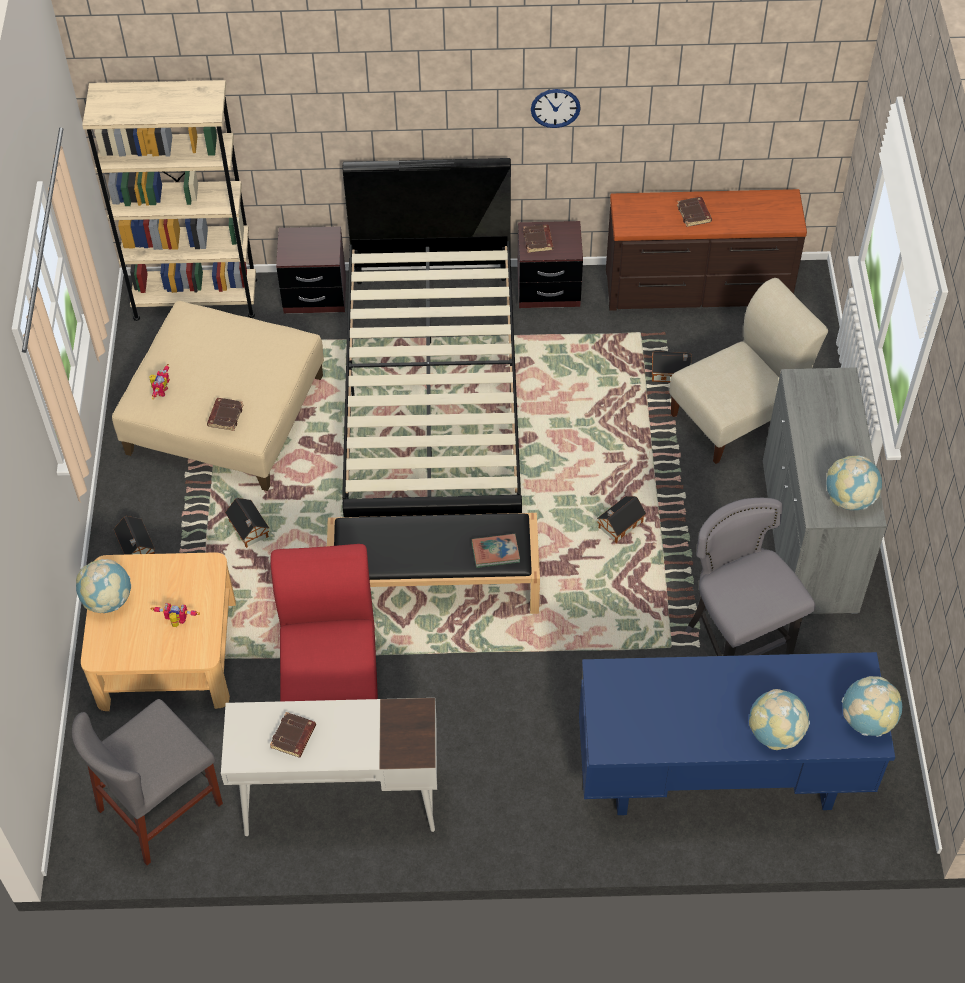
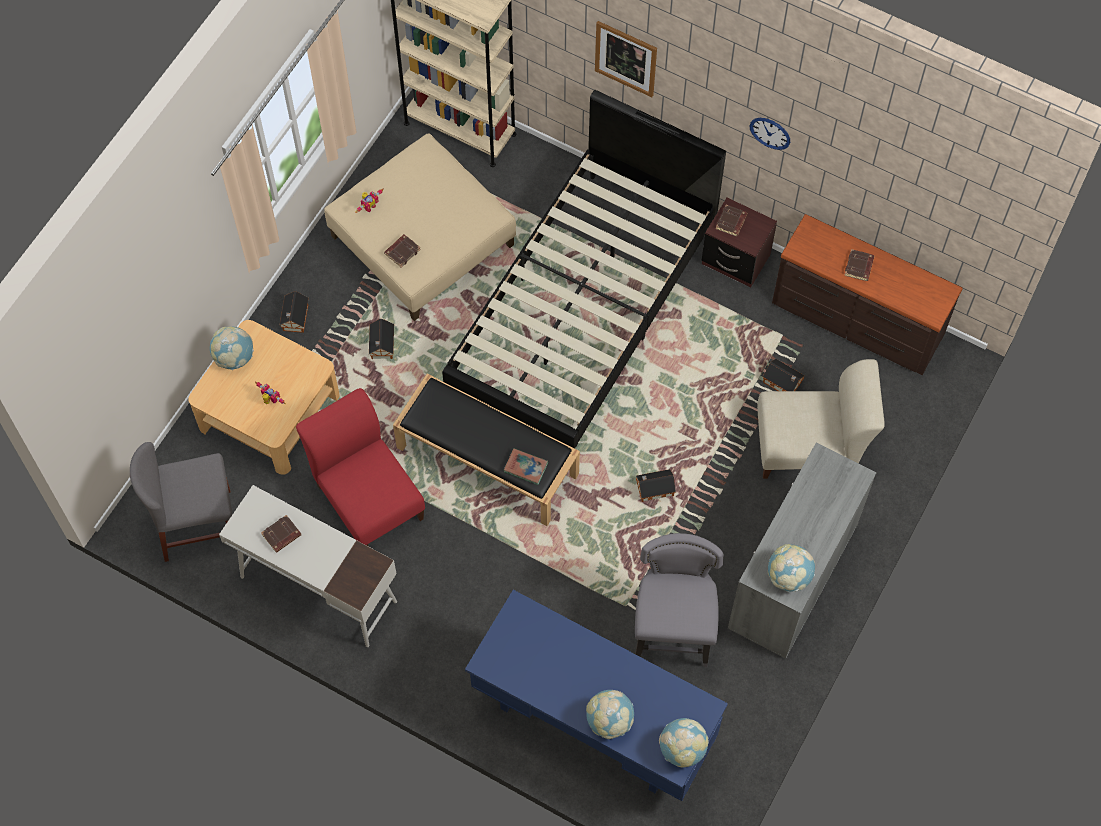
camera: 30 degrees right, 10 degrees up
red chair [271,544,378,701] -> red chair turned 60 degrees counterclockwise [296,388,425,547]
brown nightstand [276,226,346,314] -> none
none -> picture [595,21,657,97]

